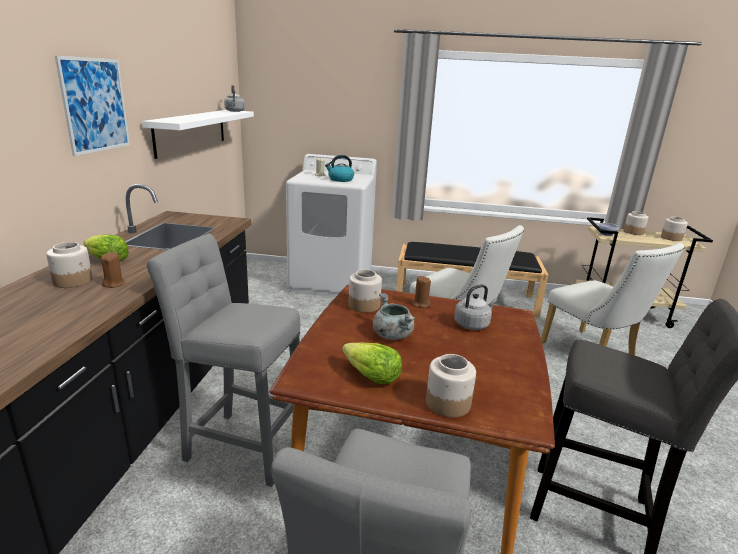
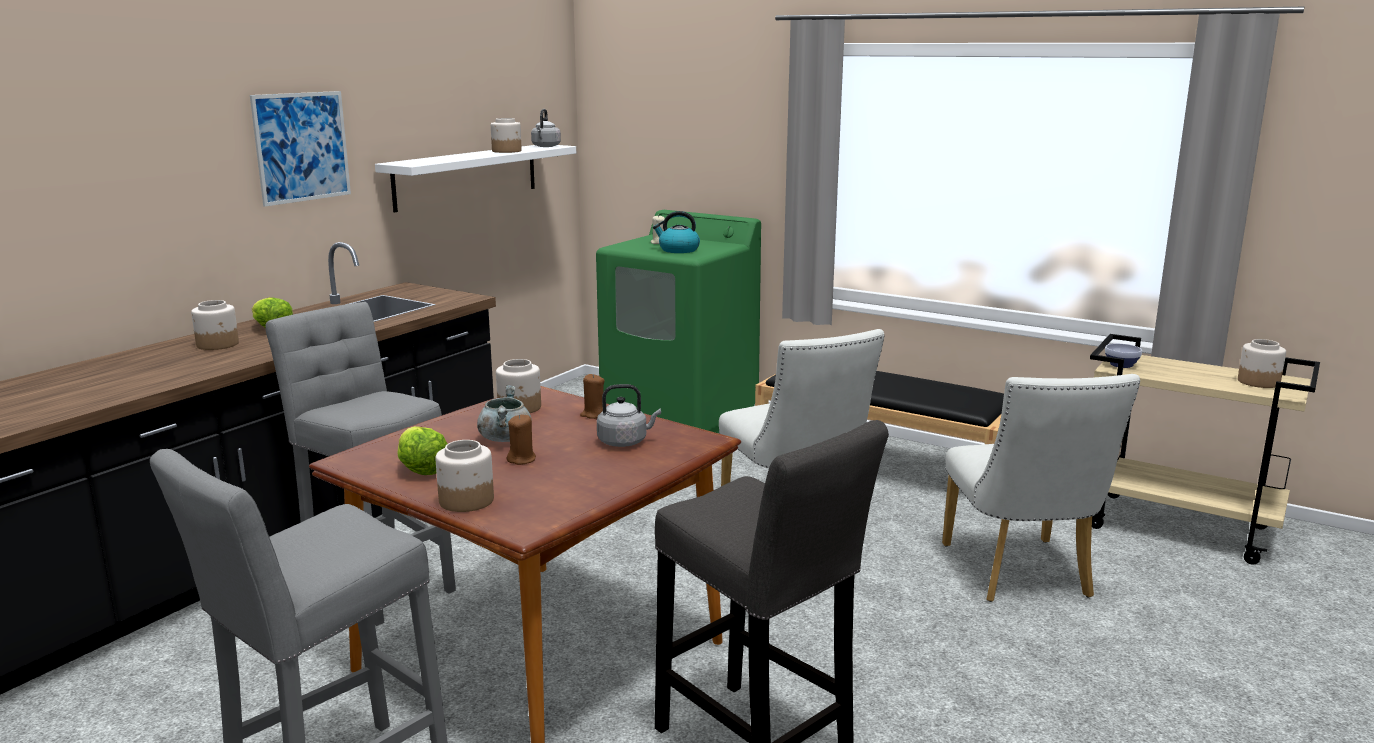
camera: 25 degrees right, 5 degrees down
brown candle [101,252,125,288] -> brown candle moved to [507,414,536,465]
white washing machine [286,154,377,297] -> green washing machine [596,210,761,433]
jar [623,211,648,235] -> jar moved to [491,118,522,153]

